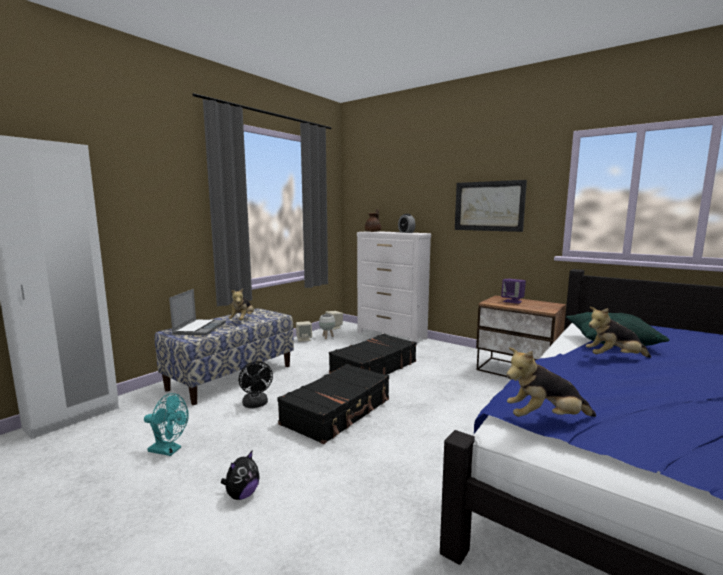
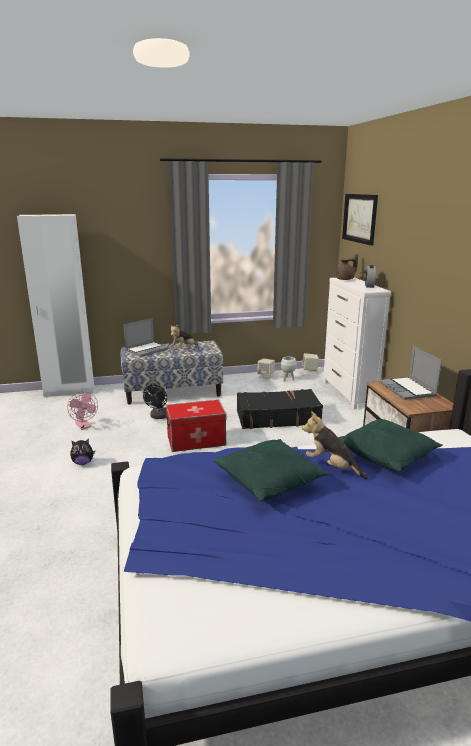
camera: 40 degrees right, 10 degrees up
turquoise fan [144,393,189,456] -> pink fan [67,391,98,430]
black suitcase [277,364,389,444] -> storage box [166,400,226,452]
picture [455,180,527,232] -> picture moved to [342,194,378,246]
purple speaker [501,279,526,304] -> laptop [380,346,442,400]
plush toy [506,347,596,417] -> none
none -> green pillow [214,439,329,501]

